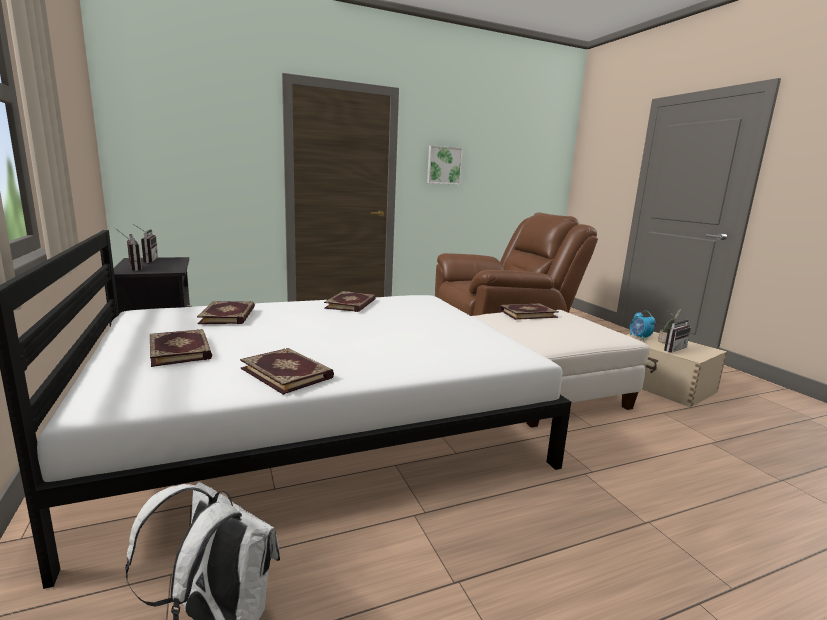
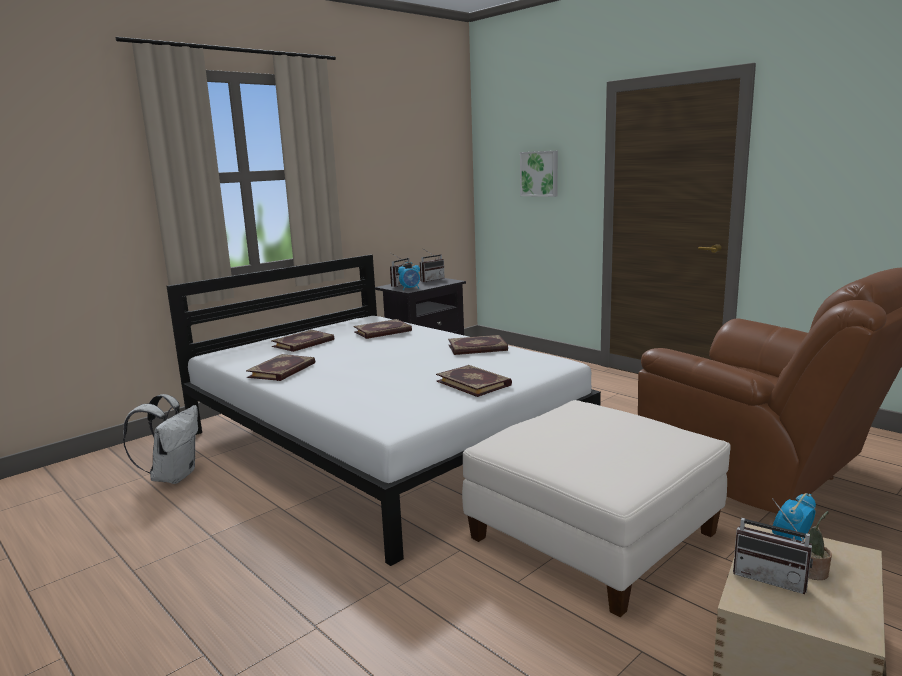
camera: 70 degrees right, 0 degrees up
picture [427,146,463,185] -> picture moved to [520,151,558,197]
book [499,303,559,320] -> book moved to [436,365,512,397]
none -> alarm clock [398,262,420,290]

